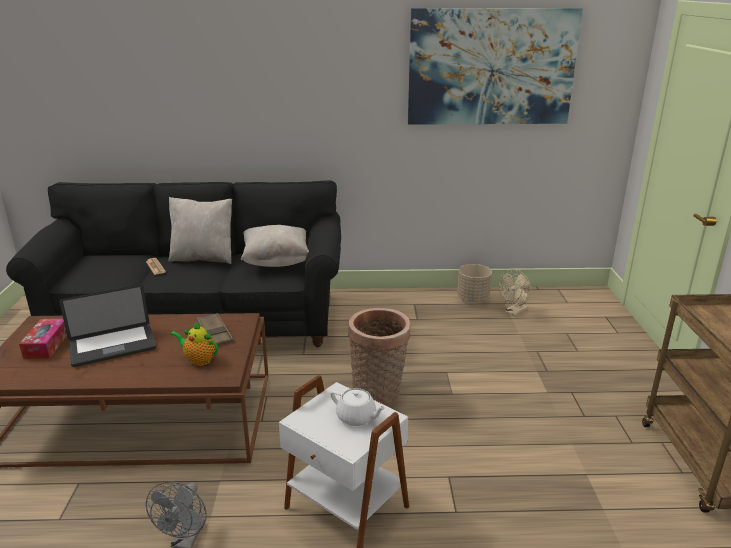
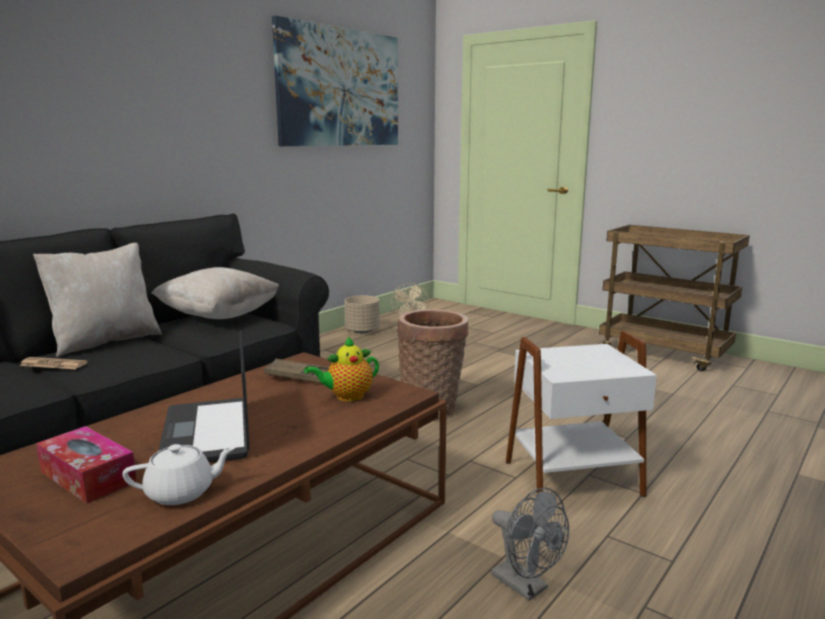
camera: 50 degrees left, 10 degrees down
laptop [59,285,156,367] -> laptop turned 150 degrees clockwise [158,330,250,463]
white teapot [331,388,386,426] -> white teapot moved to [122,444,235,505]

